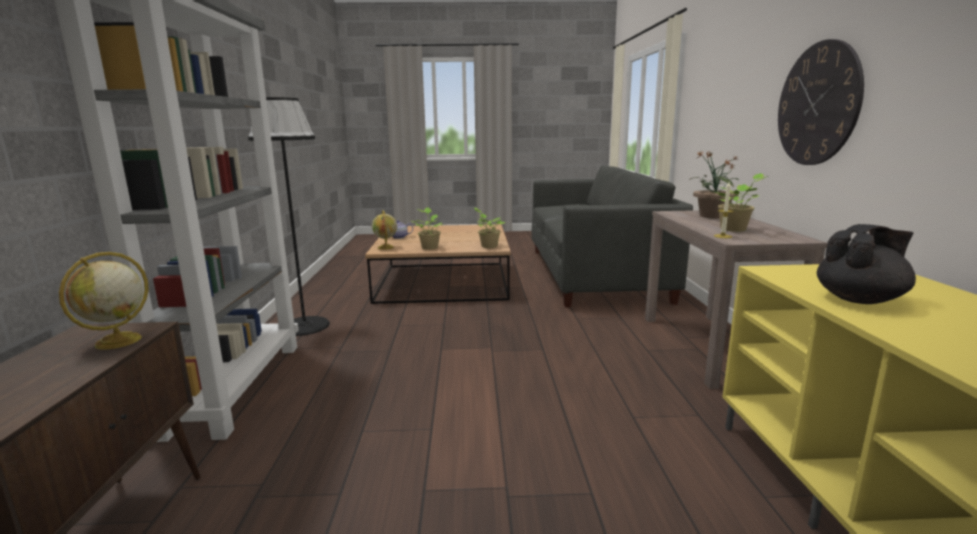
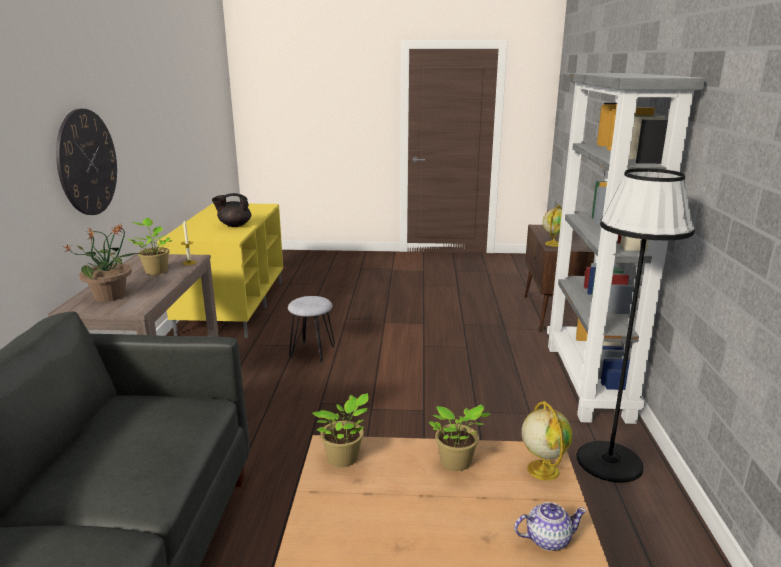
camera: 175 degrees left, 5 degrees up
none -> grey stool [288,296,335,362]

